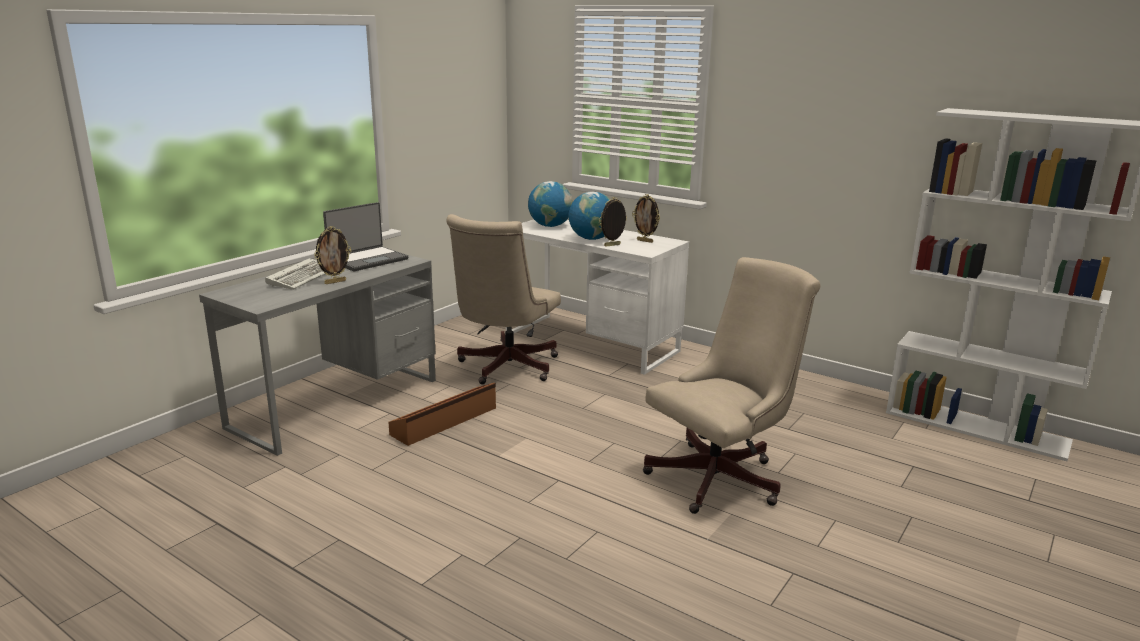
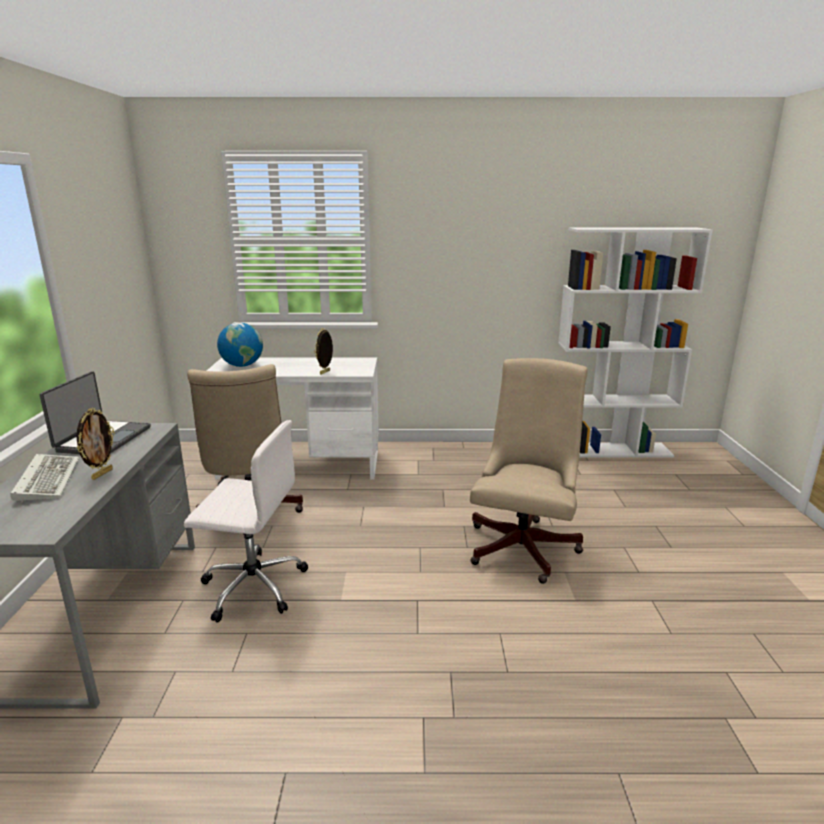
camera: 35 degrees left, 0 degrees up
brown storage box [388,383,496,446] -> white office chair [184,420,308,623]
globe [569,192,610,240] -> none
picture frame [632,194,660,243] -> none

